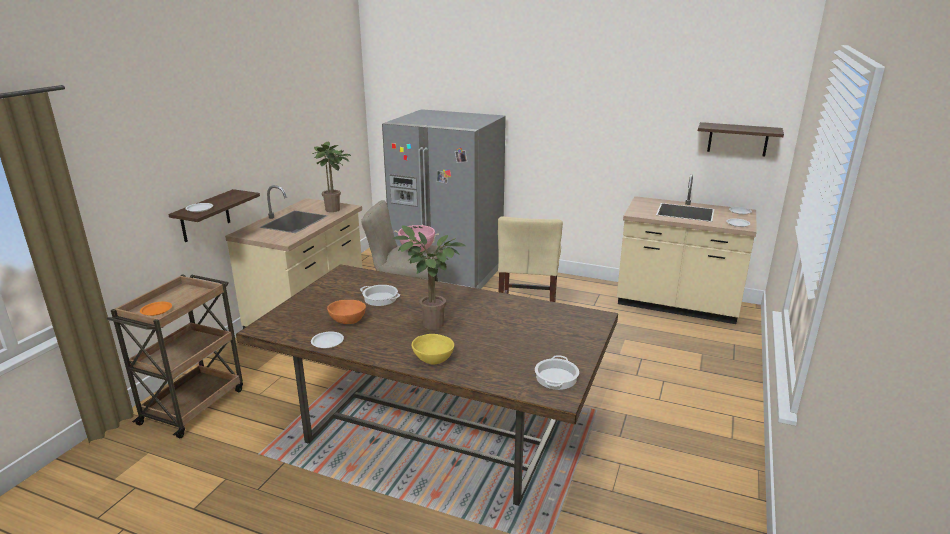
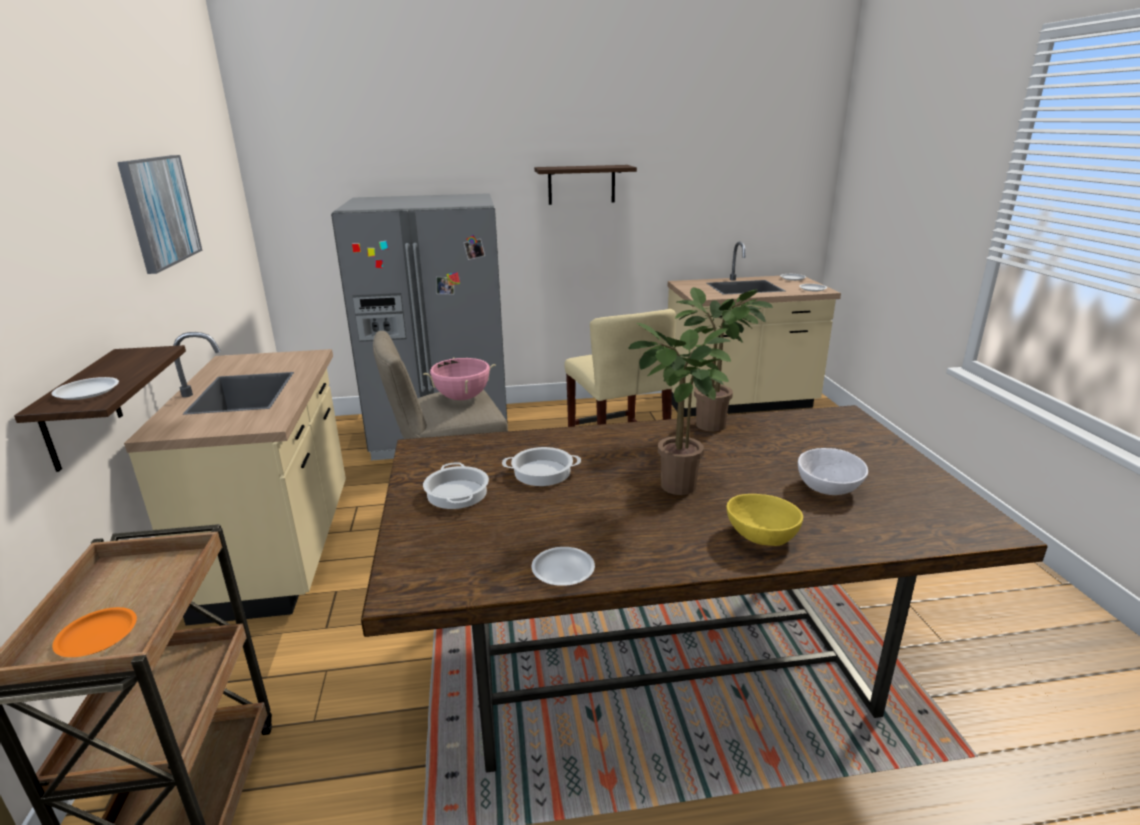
camera: 30 degrees left, 0 degrees up
potted plant [312,141,351,212] -> potted plant moved to [675,287,773,432]
orange bowl [327,300,366,324] -> none
cooking pot [535,355,579,390] -> cooking pot moved to [423,462,489,509]
shelf [698,122,784,156] -> shelf moved to [534,165,637,205]
none -> picture [117,155,202,274]
none -> white bowl [798,448,868,495]

